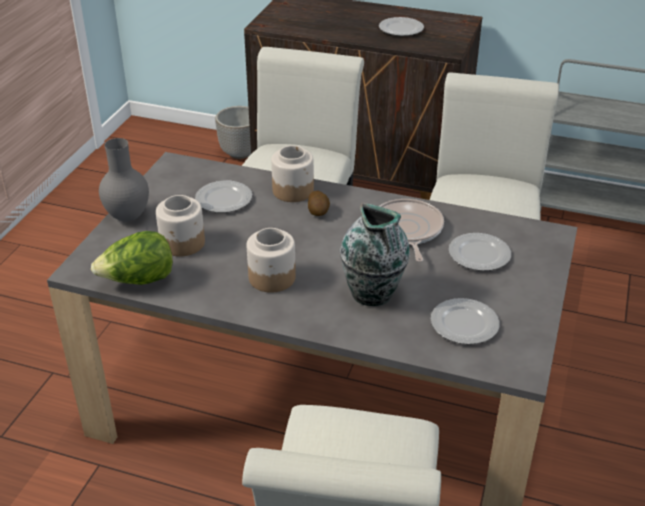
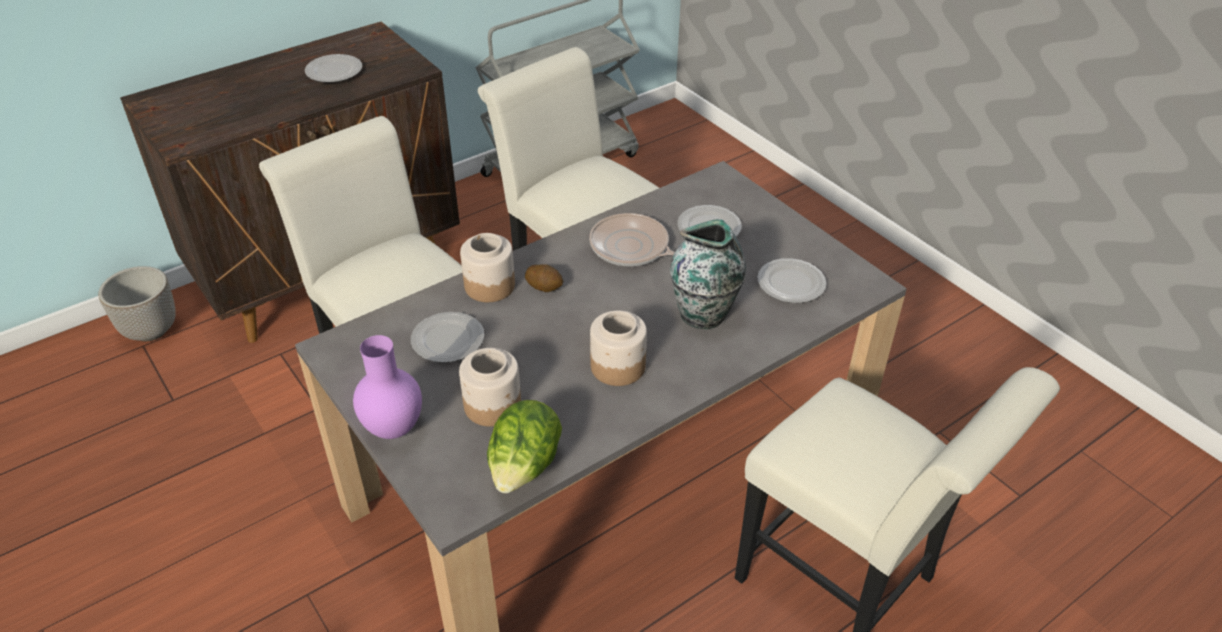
camera: 55 degrees left, 5 degrees up
grey vase [99,138,149,222] -> purple vase [353,335,422,439]

